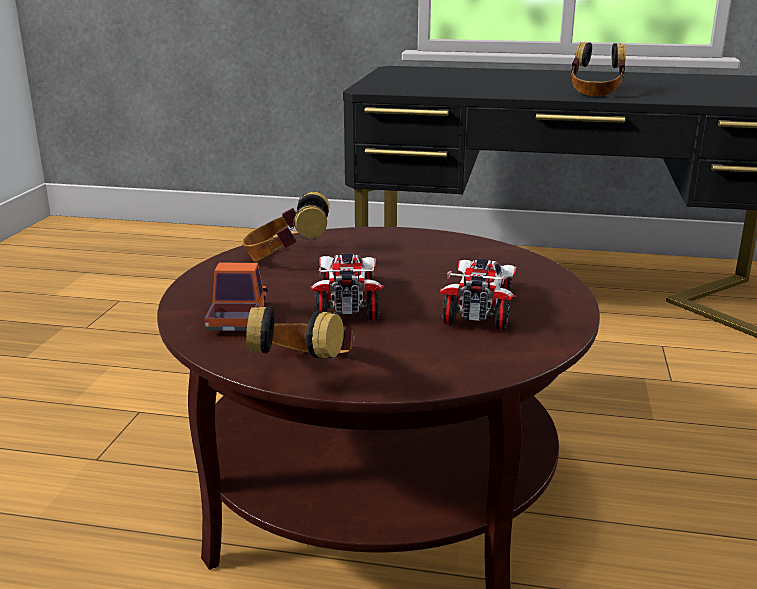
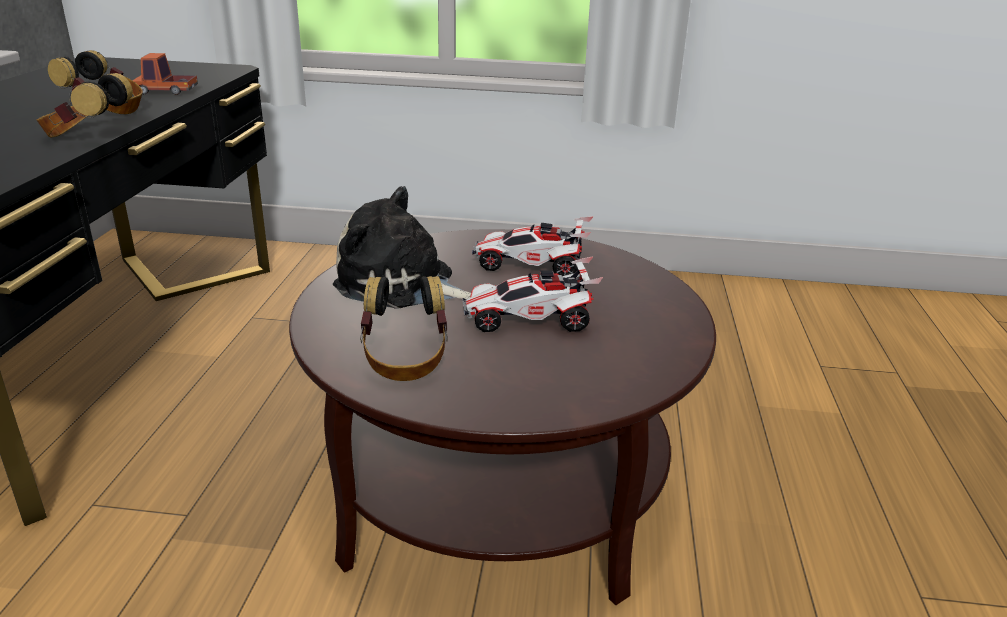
camera: 95 degrees left, 5 degrees up
toy truck [204,263,268,331] -> toy truck moved to [132,53,198,95]
headphones [246,306,355,359] -> headphones moved to [37,73,133,137]
none -> plush toy [333,186,471,309]

